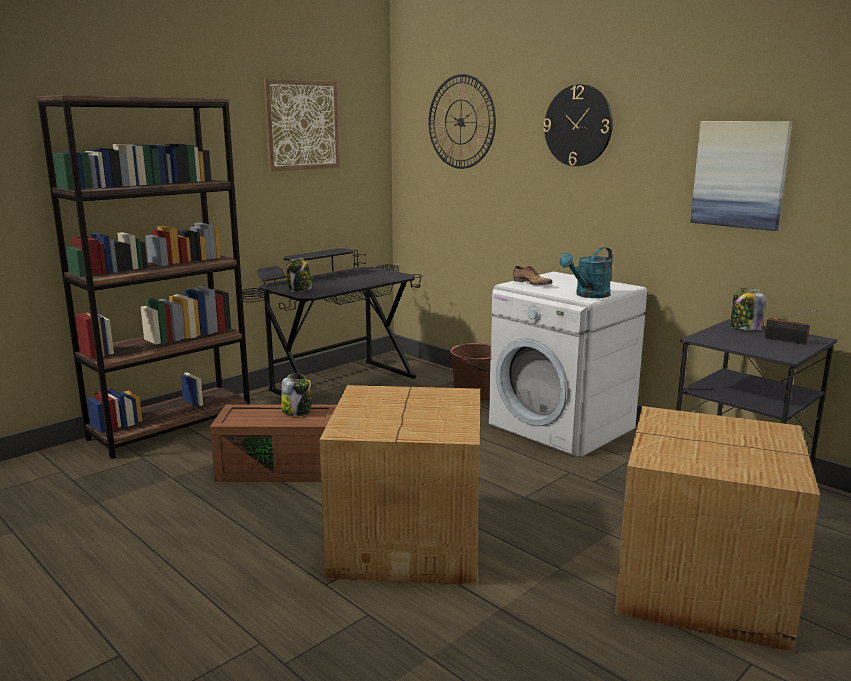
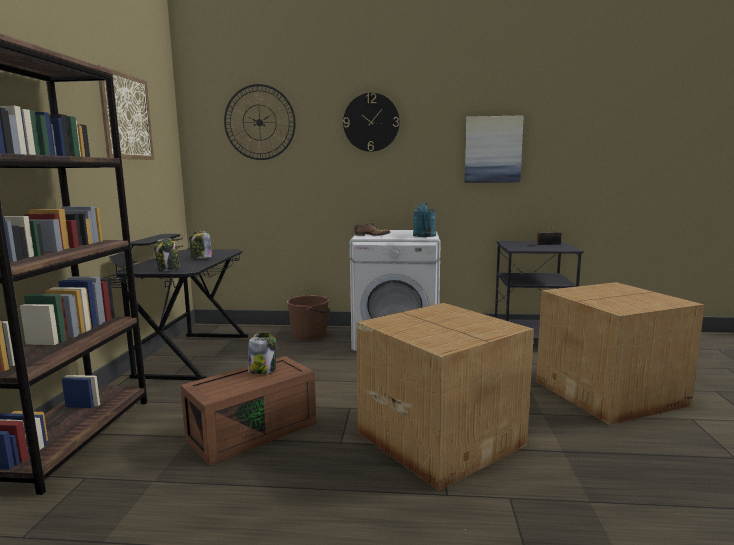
camera: 40 degrees left, 5 degrees down
jar [730,288,765,331] -> jar moved to [189,231,212,259]

